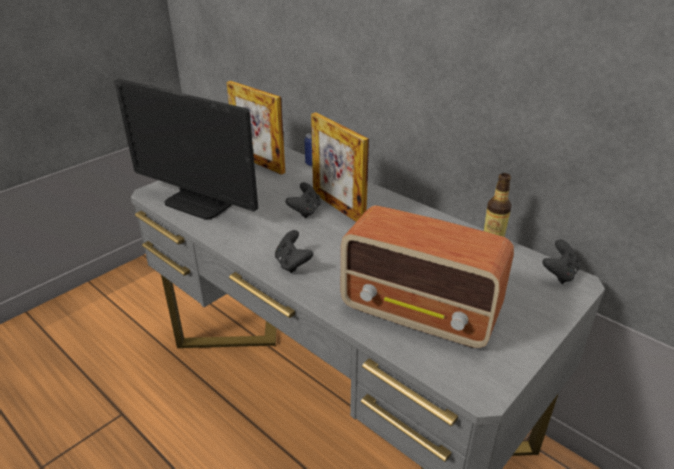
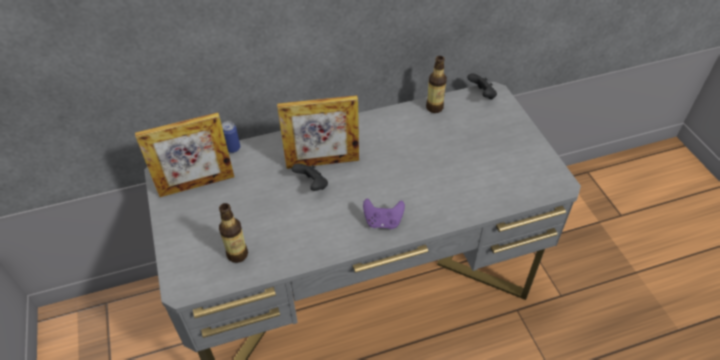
camera: 60 degrees left, 15 degrees up
monitor [114,79,258,220] -> bottle [219,203,248,263]
black game controller [275,230,313,273] -> purple game controller [363,198,405,229]
radio [341,205,514,348] -> none

